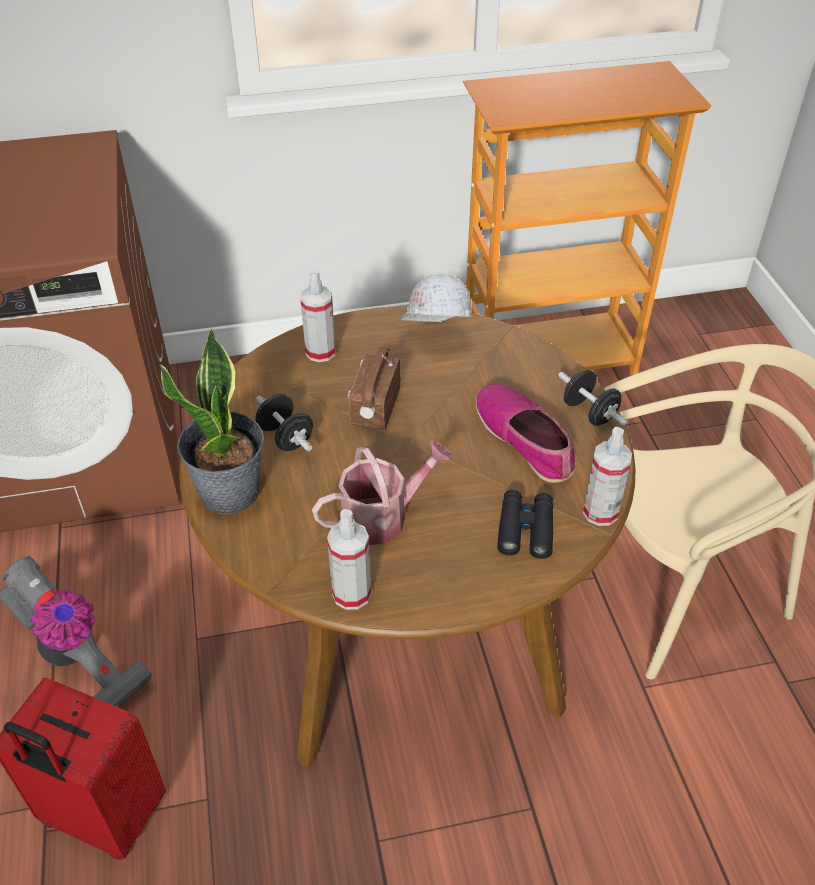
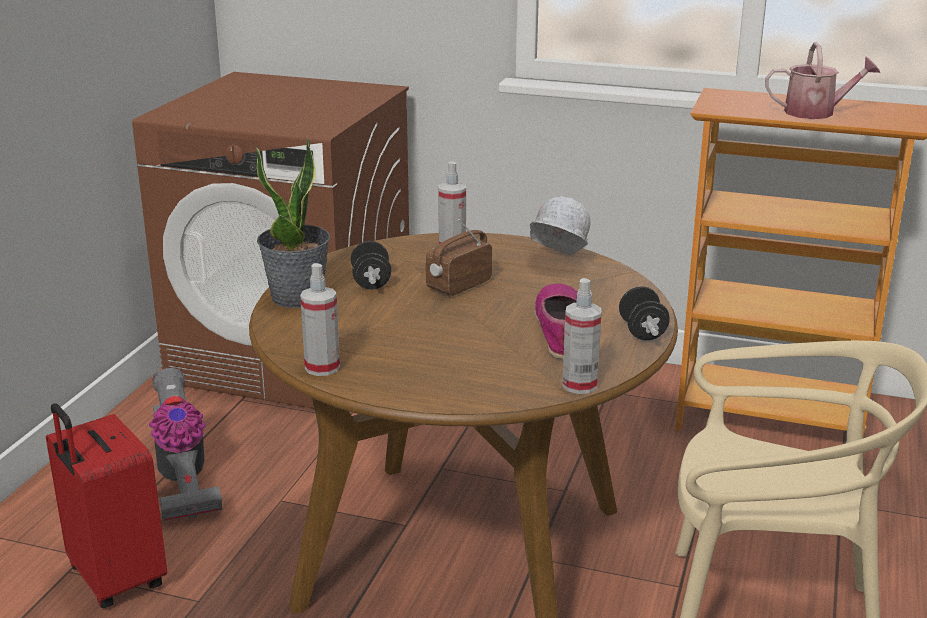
camera: 30 degrees right, 20 degrees down
watering can [312,441,454,545] -> watering can moved to [765,42,880,119]
black binoculars [497,490,553,559] -> none

